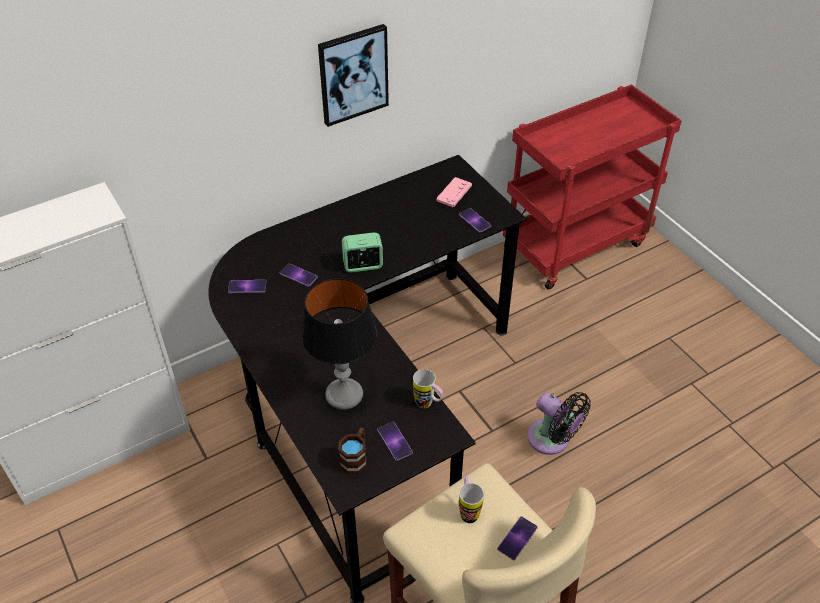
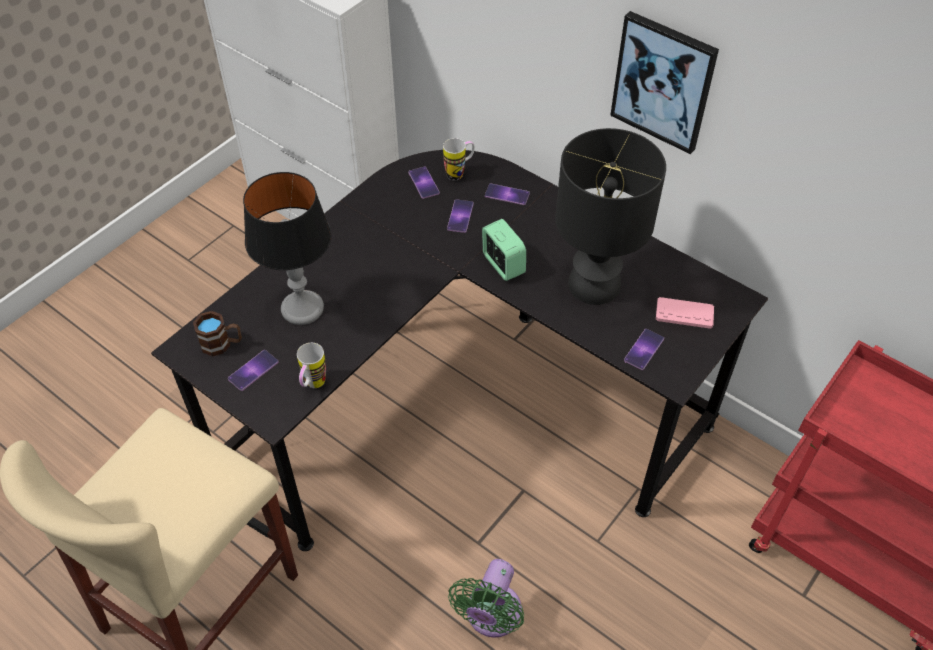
camera: 70 degrees right, 5 degrees up
mug [459,477,484,523] -> mug moved to [443,138,475,181]
phone [497,516,538,560] -> phone moved to [485,183,530,205]
black fan [527,392,591,455] -> green fan [448,559,524,638]
none -> black table lamp [555,128,666,305]

